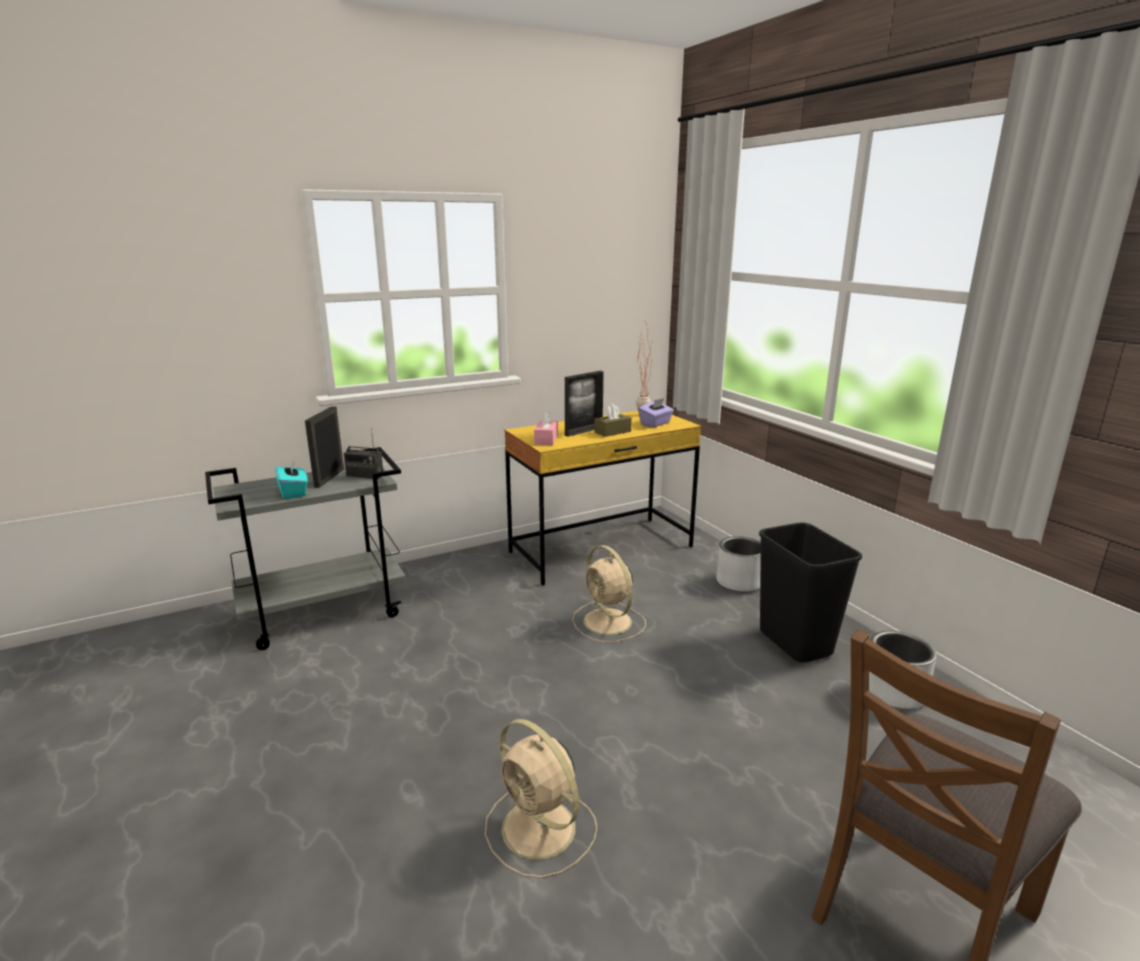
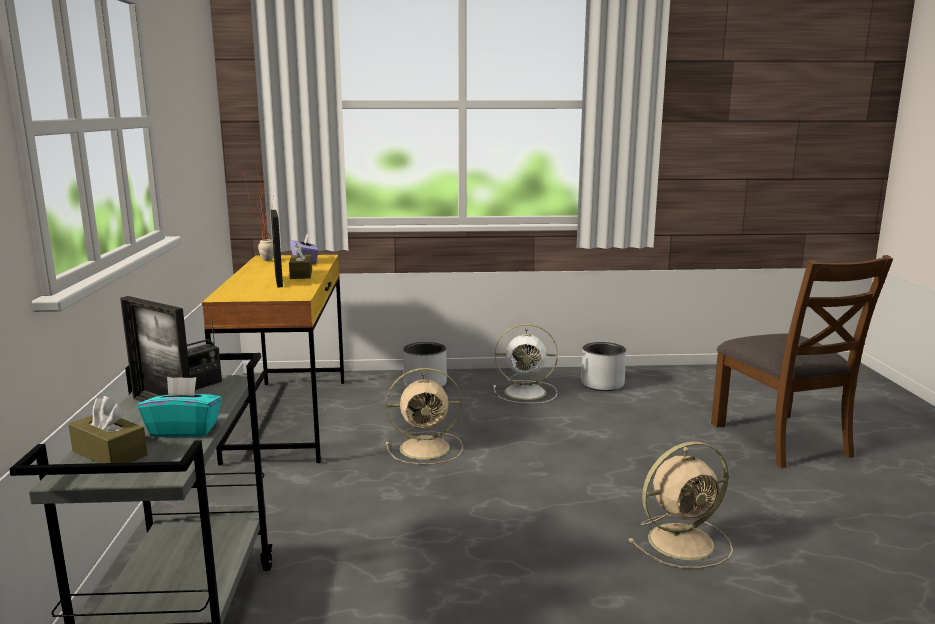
camera: 65 degrees left, 5 degrees down
pink tissue box [534,411,558,445] -> none
black trash can [759,523,862,663] -> white fan [493,324,558,404]
none -> brown tissue box [68,396,148,463]

